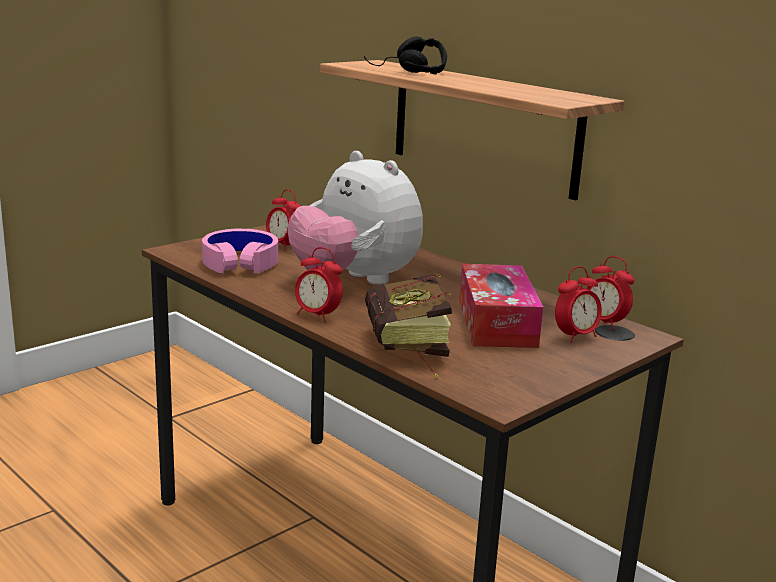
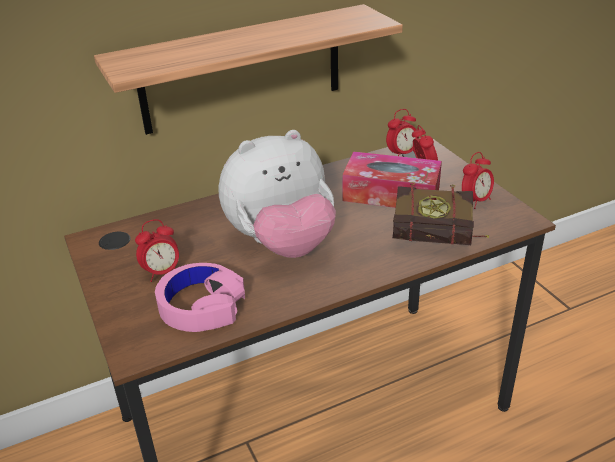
camera: 70 degrees left, 15 degrees up
alarm clock [295,247,343,322] -> alarm clock moved to [462,152,494,209]
black headphones [364,36,447,75] -> none

